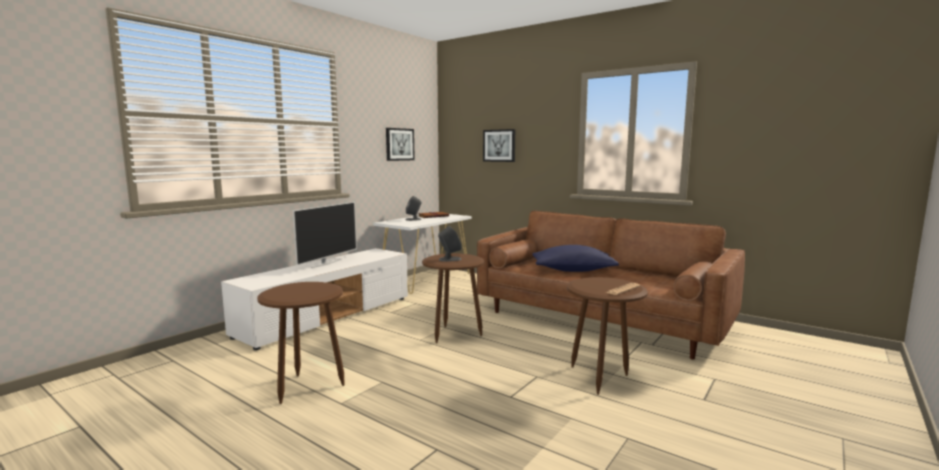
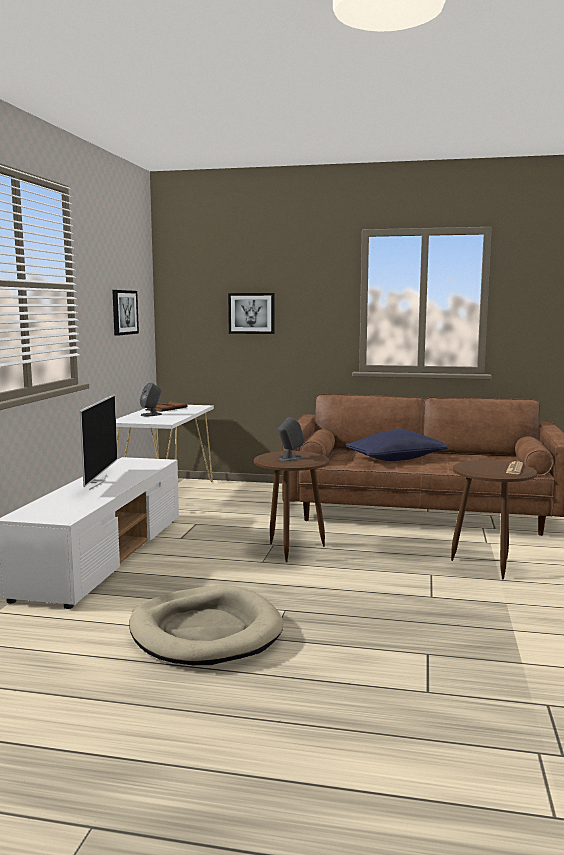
camera: 25 degrees left, 0 degrees up
brown side table [257,282,344,404] -> beige dog bed [129,585,283,665]

